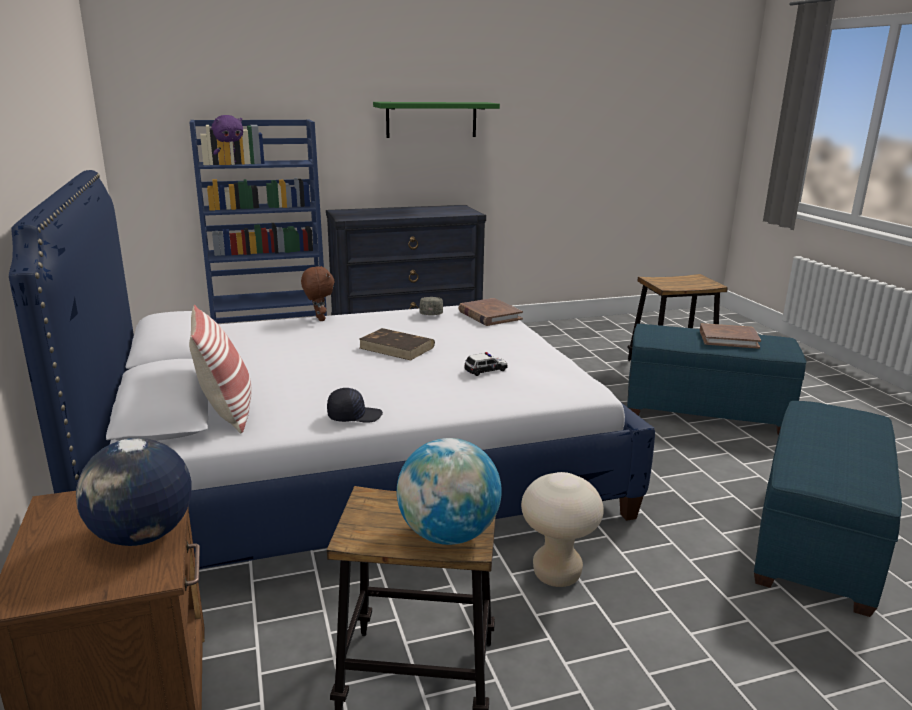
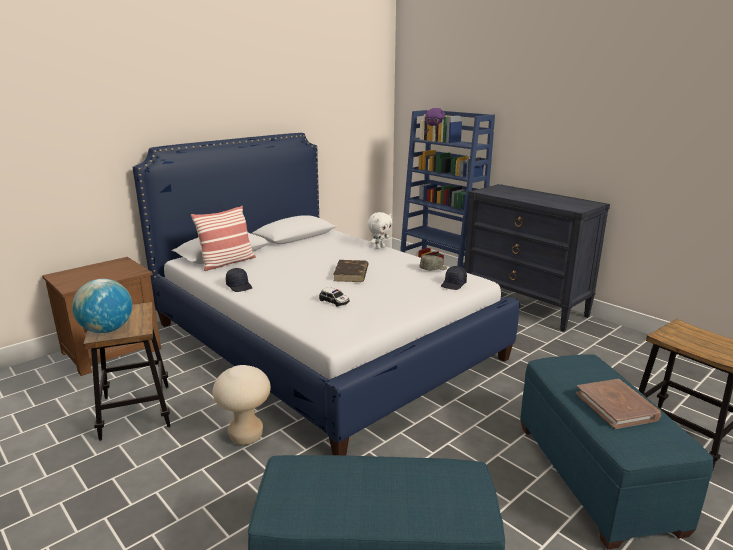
camera: 65 degrees right, 0 degrees up
globe [76,438,192,546] -> none
brown plush toy [301,266,334,321] -> white plush toy [368,212,393,249]
green shelf [373,102,500,138] -> none
brown book [458,298,523,326] -> black cap [441,266,467,290]

